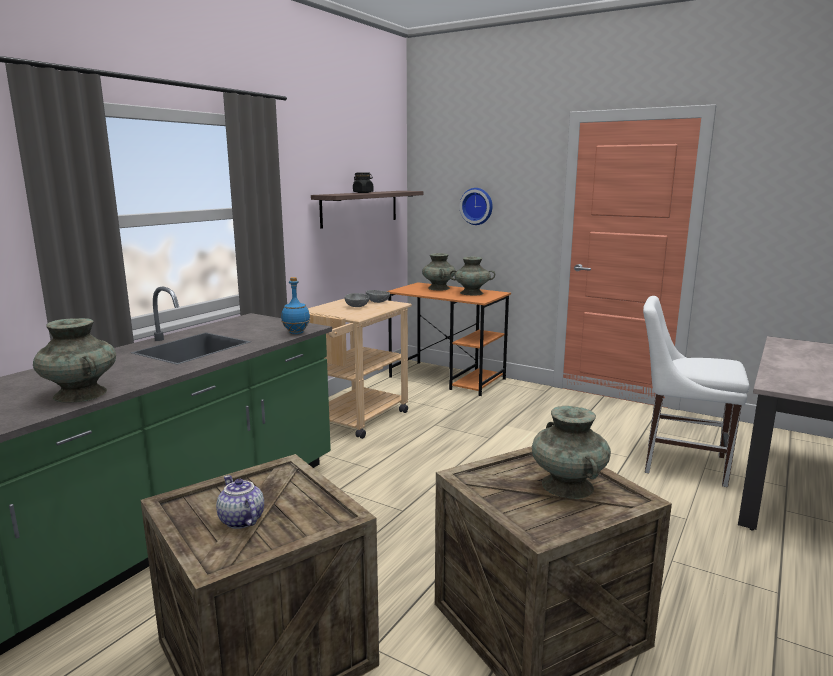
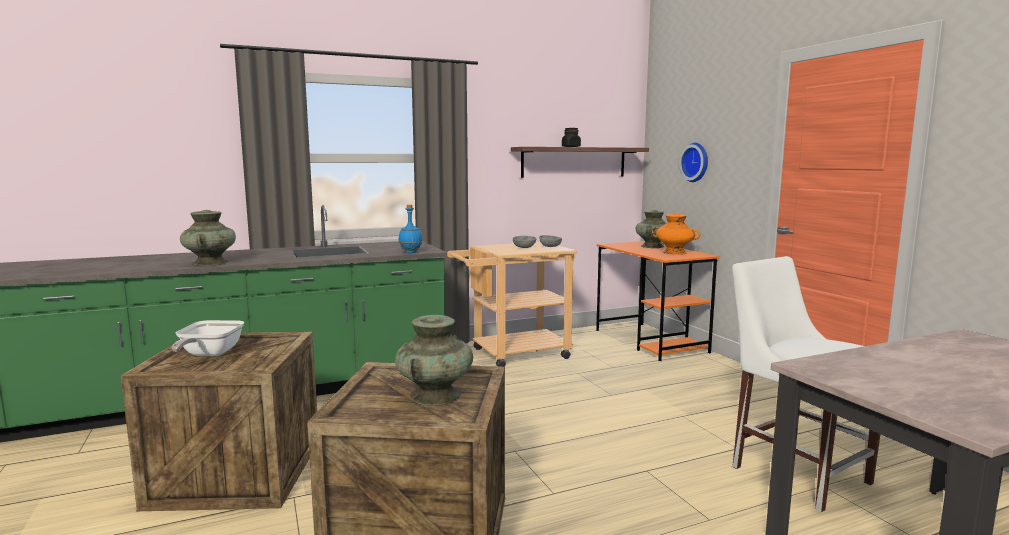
camera: 35 degrees right, 5 degrees down
teapot [216,475,264,529] -> frying pan [171,320,244,356]
turquoise vase [450,256,495,295] -> orange vase [652,213,700,255]

